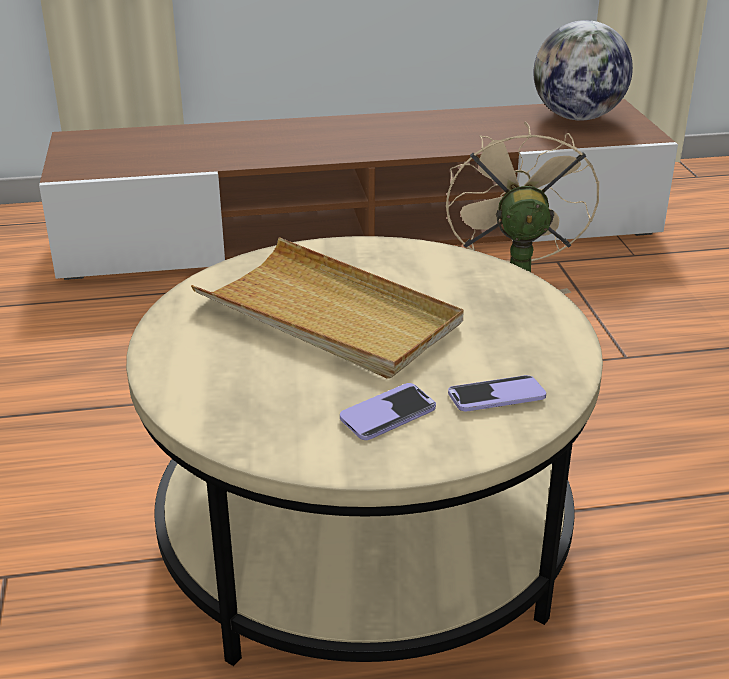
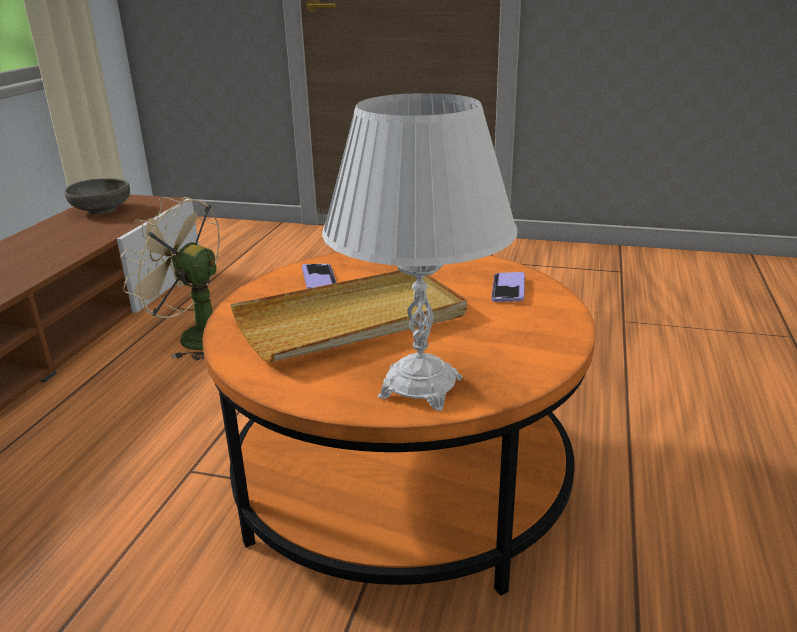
camera: 65 degrees left, 5 degrees down
beige coffee table [126,236,603,666] -> orange coffee table [202,252,595,595]
phone [340,383,436,440] -> phone moved to [302,264,337,289]
globe [534,20,633,121] -> grey bowl [65,178,130,214]
none -> white table lamp [322,93,518,411]

